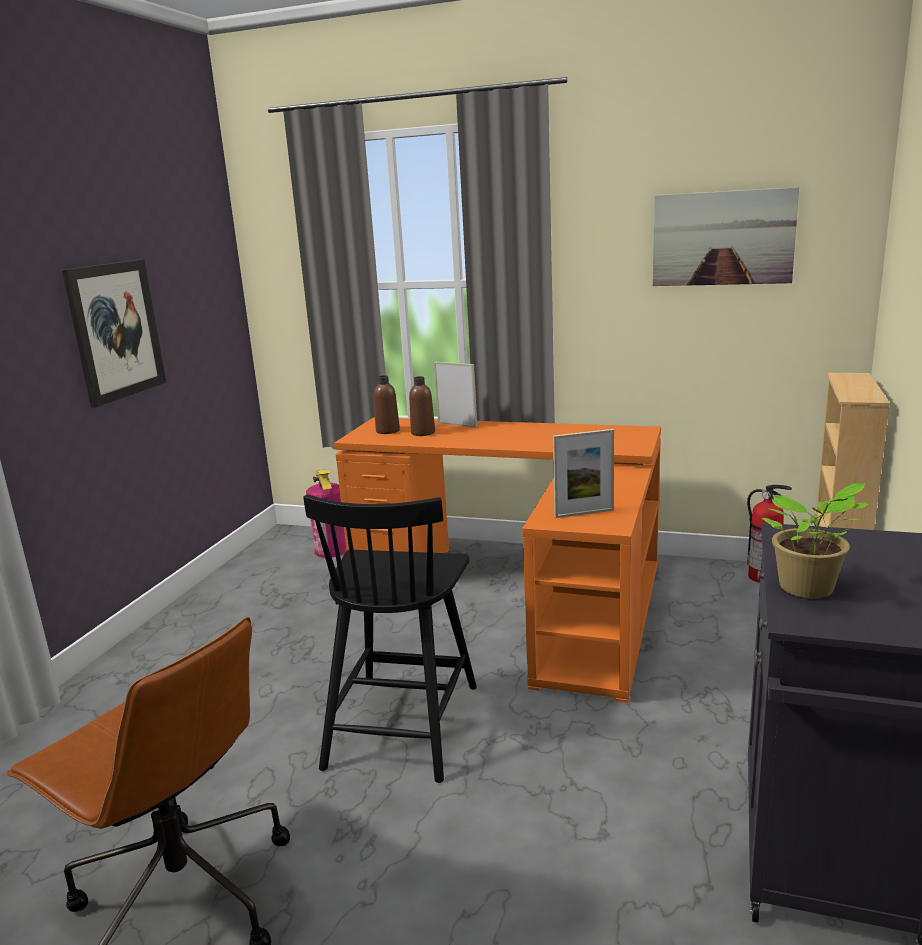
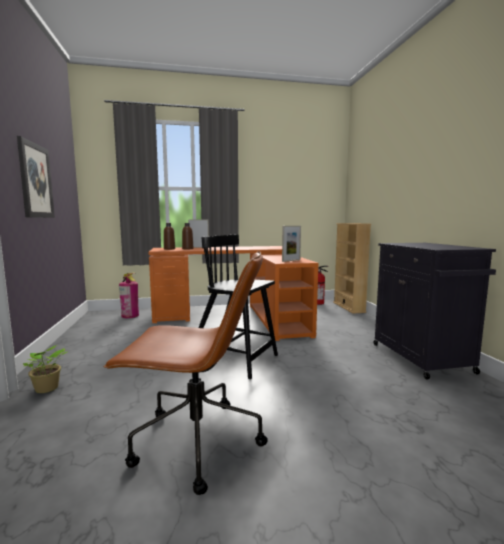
camera: 30 degrees left, 10 degrees down
black chair [303,494,477,783] -> black chair turned 135 degrees clockwise [199,234,278,379]
picture [653,187,799,286] -> none
potted plant [762,483,870,599] -> potted plant moved to [23,345,67,393]

